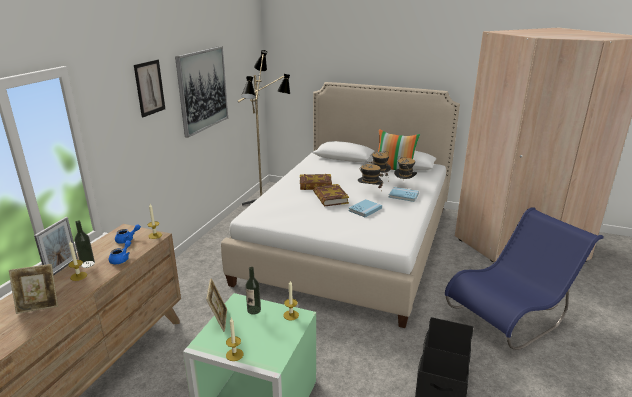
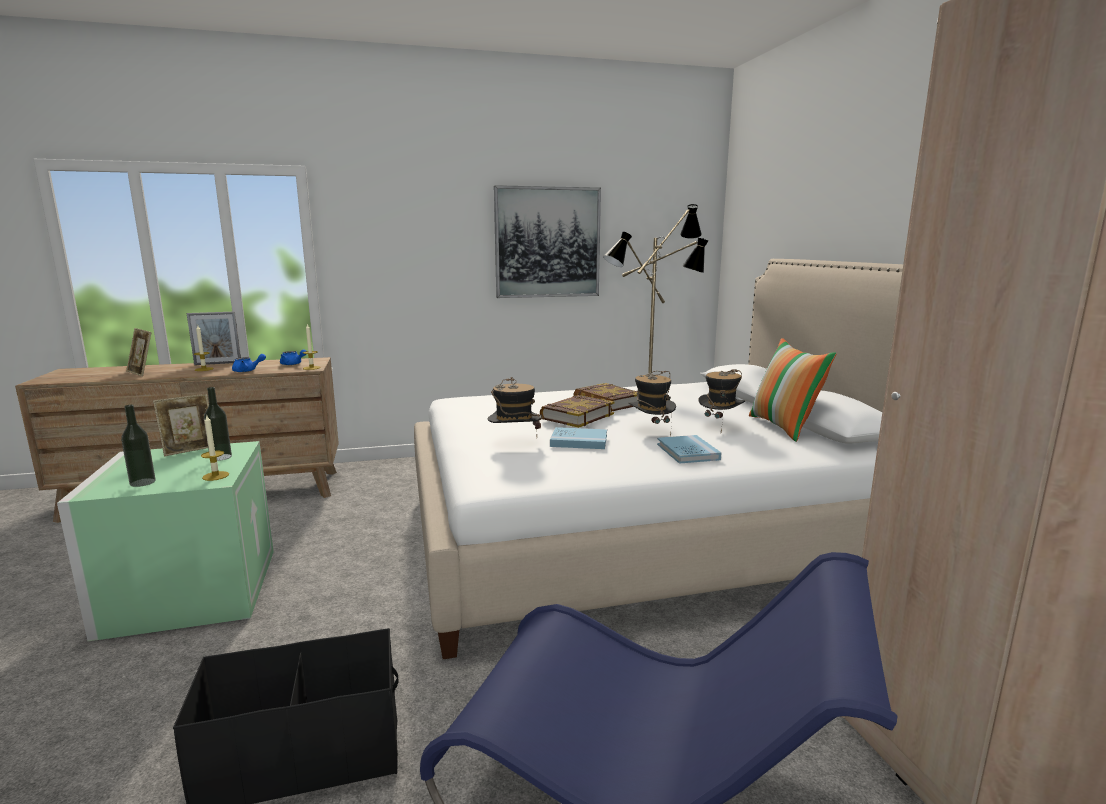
camera: 55 degrees right, 10 degrees down
bottle [75,221,95,268] -> bottle moved to [121,405,156,487]
picture [134,59,165,117] -> none
candle [226,318,243,361] -> none
hat [394,157,417,179] -> hat moved to [487,377,543,429]

